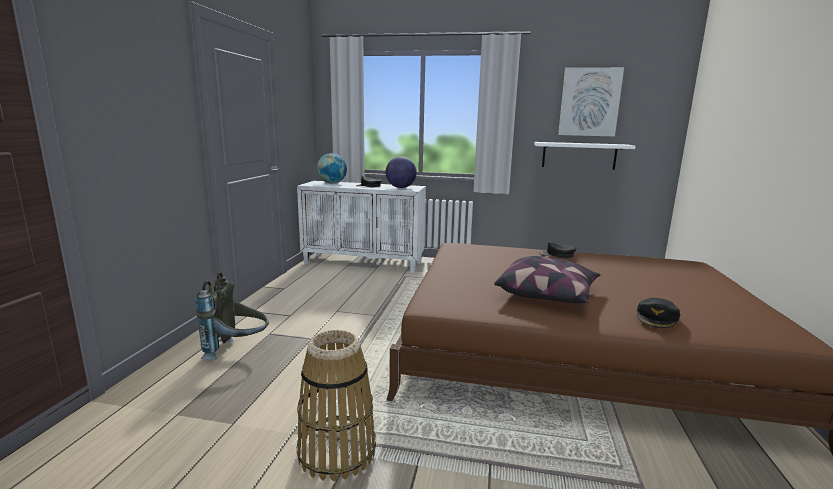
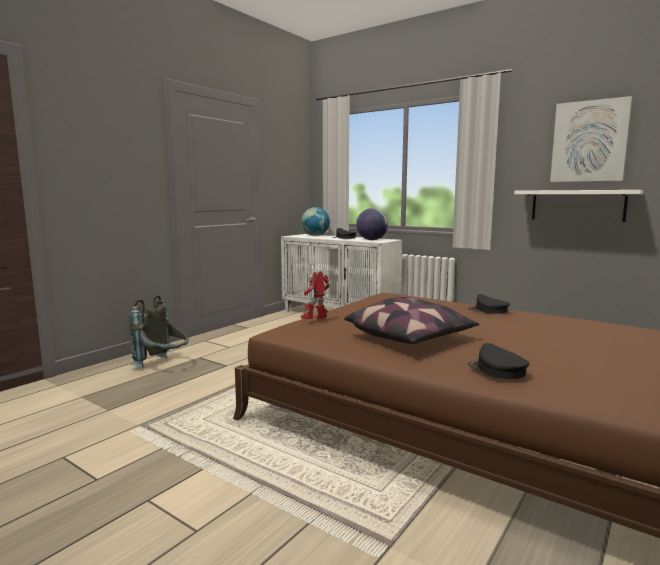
camera: 25 degrees right, 5 degrees down
basket [297,330,376,481] -> none
black cap [637,298,680,328] -> black cap turned 90 degrees clockwise [468,343,530,379]
none -> toy robot [301,271,330,319]

